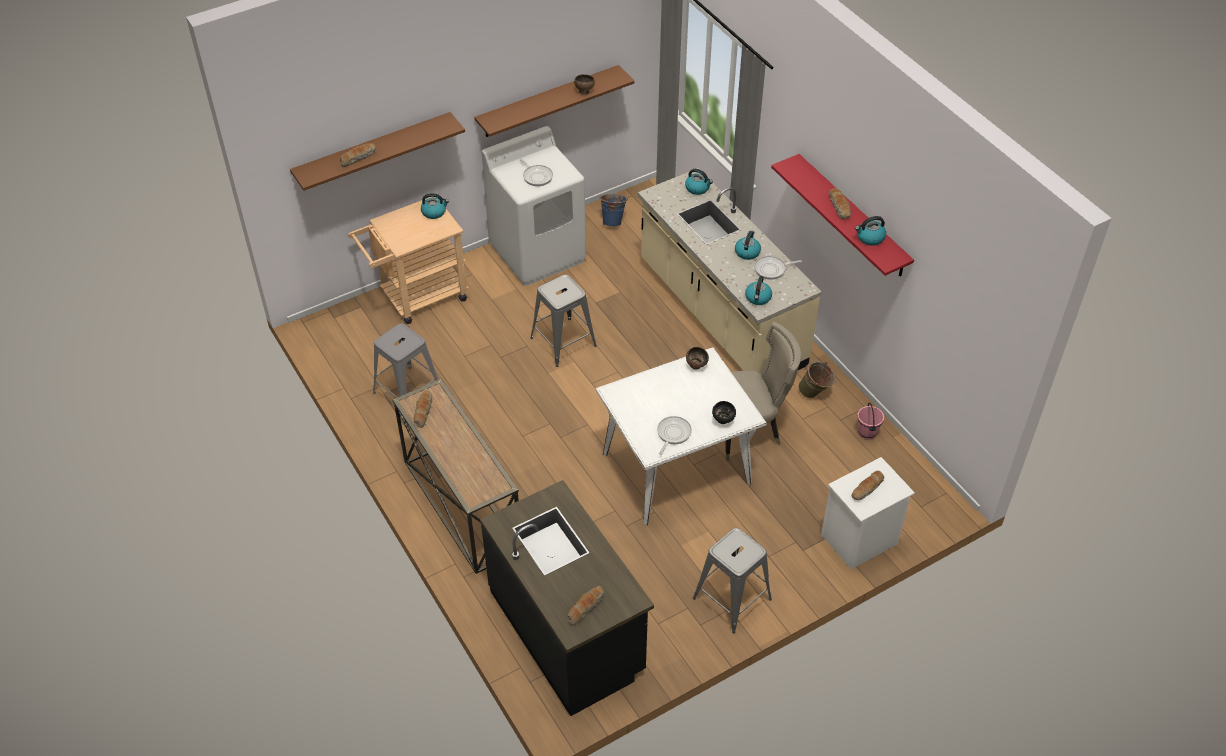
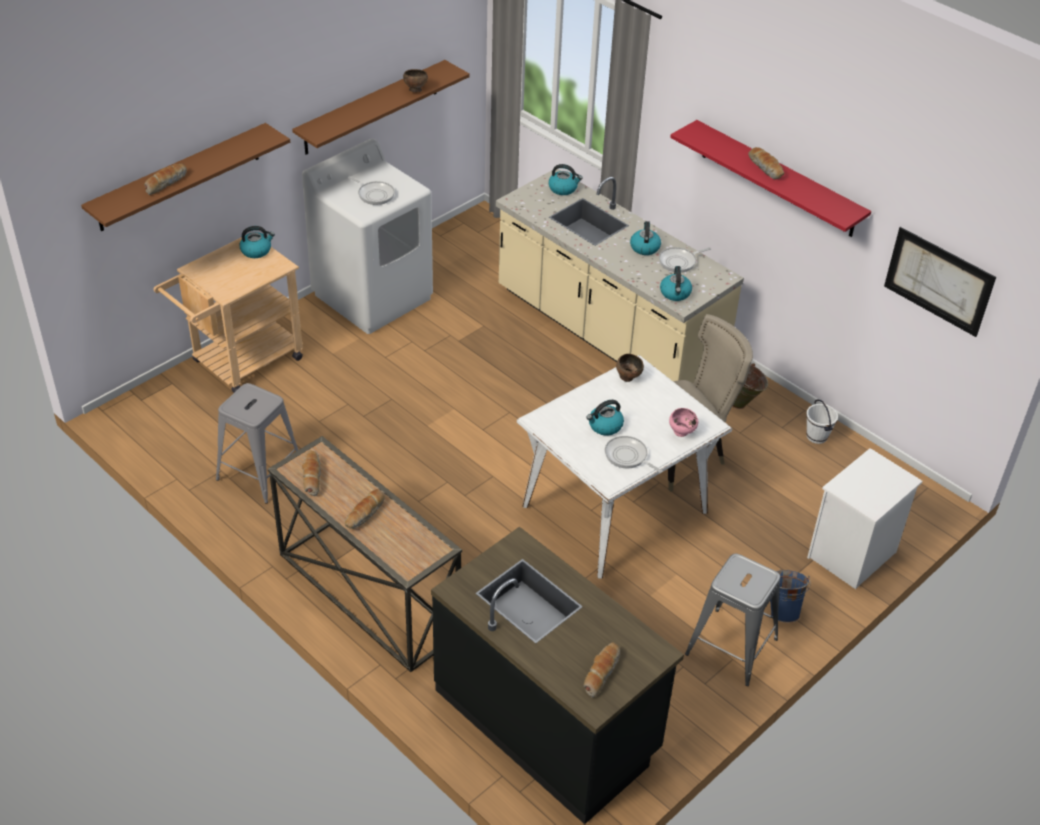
camera: 15 degrees left, 5 degrees down
grey stool [530,275,597,367] -> none
blue bucket [599,194,628,227] -> blue bucket moved to [770,570,811,623]
frying pan [657,416,692,455] -> frying pan turned 60 degrees counterclockwise [605,436,662,473]
black bowl [712,401,736,424] -> pink bowl [669,408,698,437]
bread [852,471,884,500] -> bread moved to [345,489,385,529]
kettle [855,216,886,246] -> kettle moved to [587,400,624,436]
pink bucket [857,403,884,439] -> white bucket [806,399,838,444]
none -> picture [884,227,996,337]

